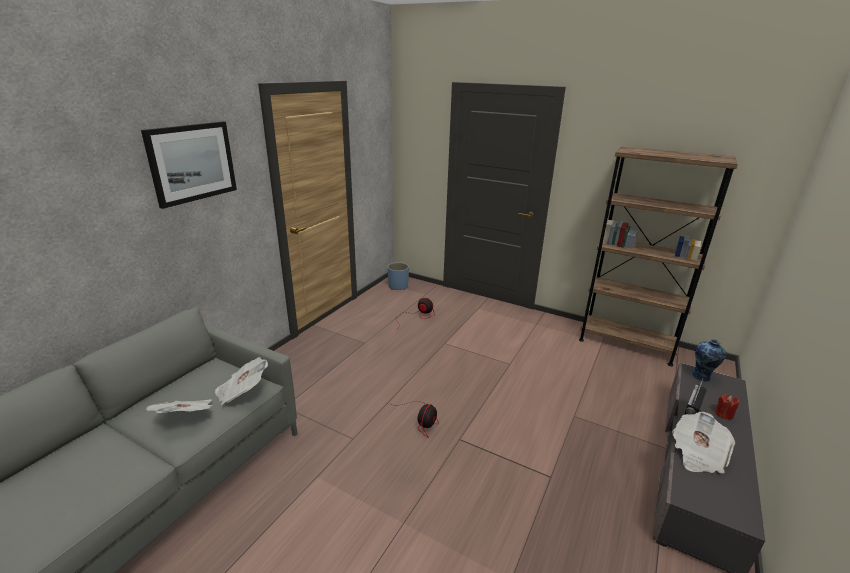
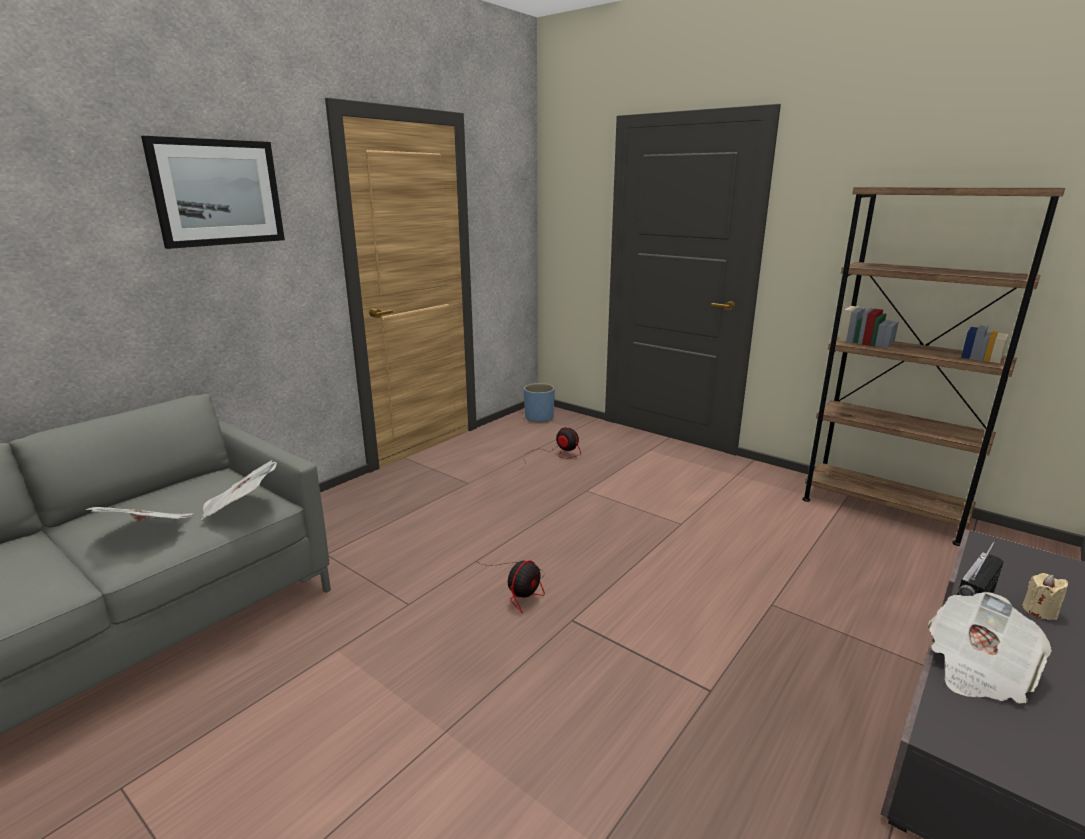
camera: 10 degrees right, 5 degrees down
vase [692,339,727,381] -> none
red candle [715,394,739,420] -> beige candle [1022,573,1068,620]

